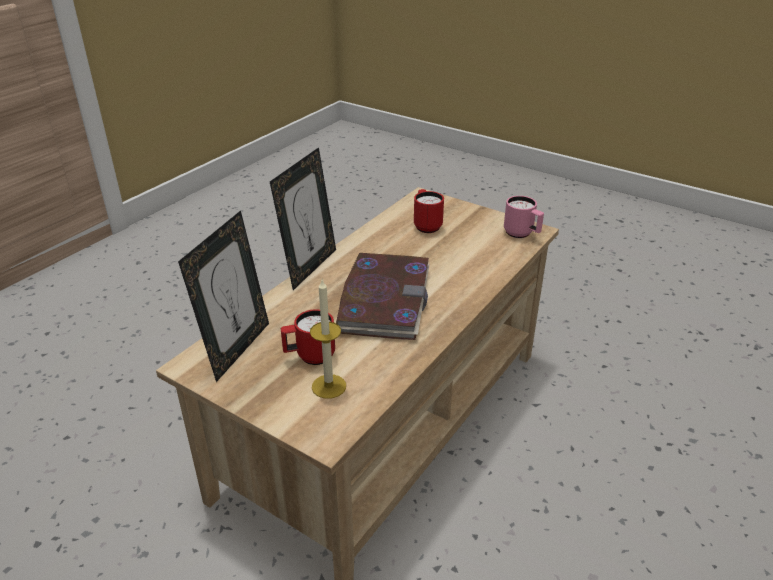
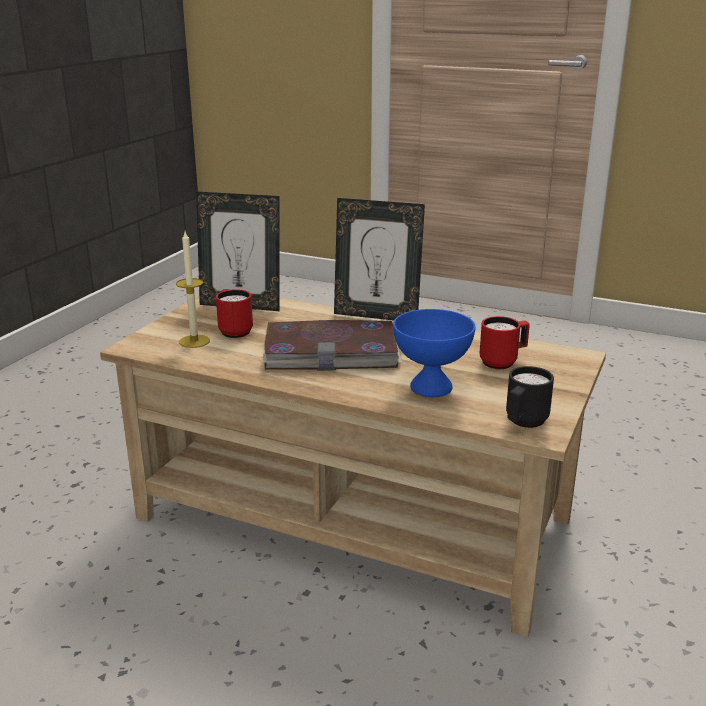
camera: 80 degrees right, 10 degrees down
pink mug [504,196,544,238] -> black mug [506,366,554,428]
none -> blue bowl [393,309,475,397]

